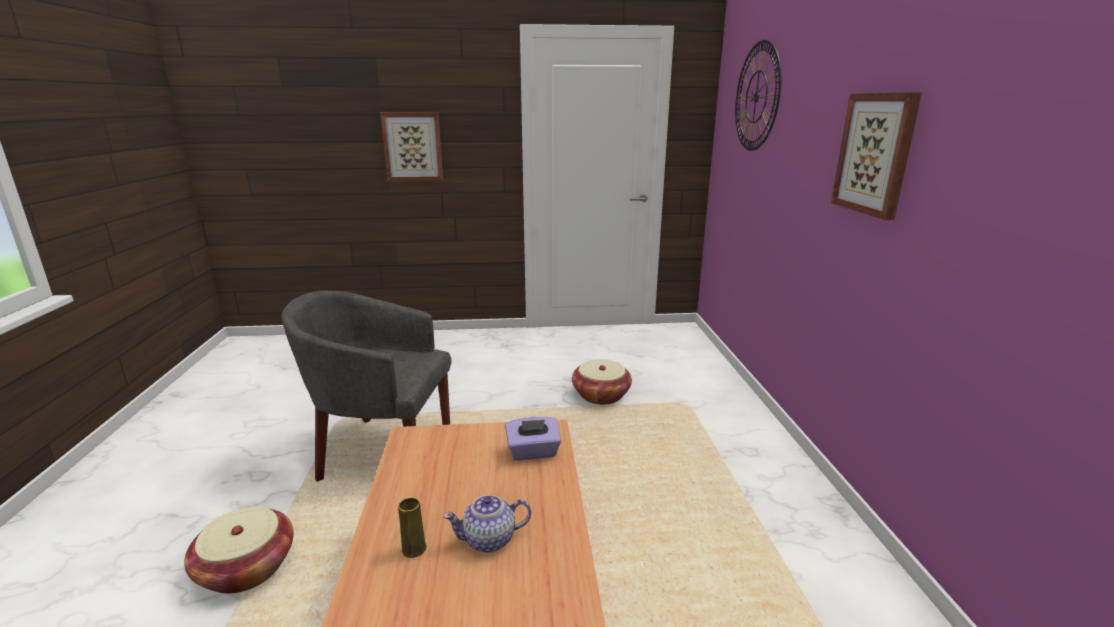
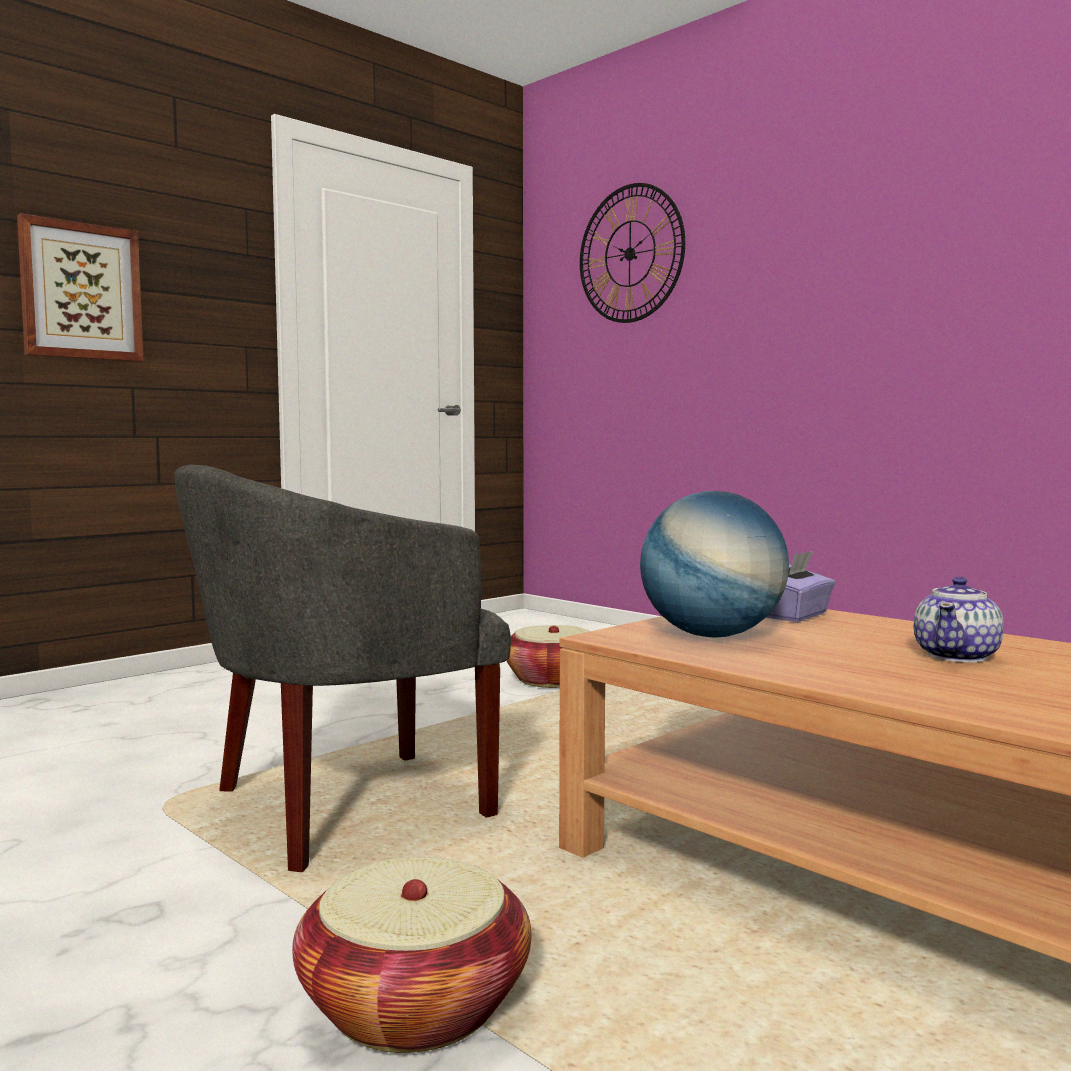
camera: 40 degrees left, 15 degrees down
yellow vase [398,497,426,558] -> none
picture [831,92,922,220] -> none
none -> globe [640,491,789,637]

